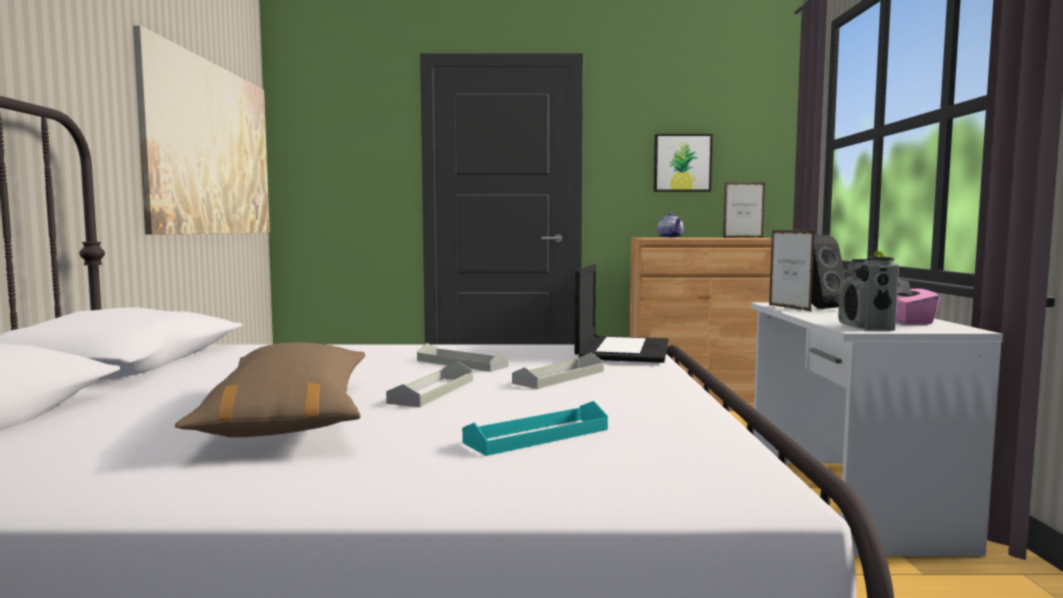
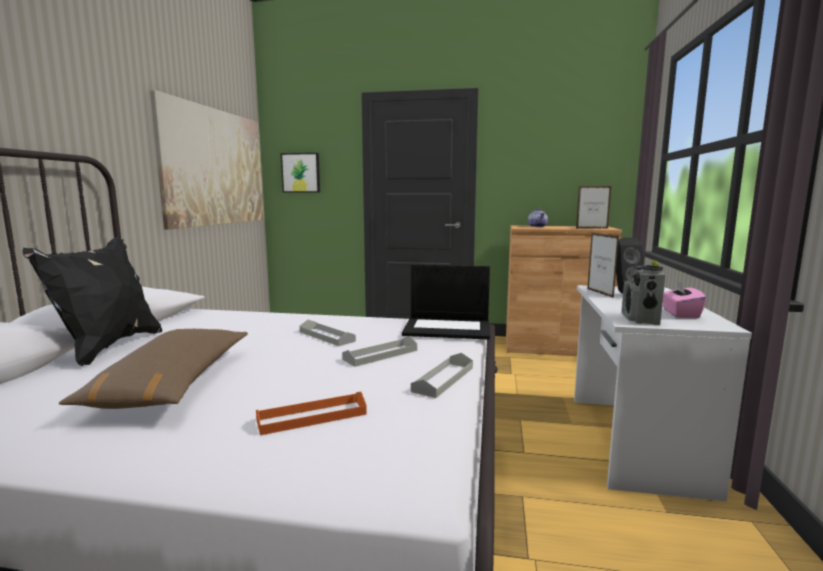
camera: 10 degrees right, 5 degrees up
grey tray [386,362,473,407] -> grey tray moved to [411,353,473,398]
turquoise tray [462,401,608,456] -> orange tray [256,392,367,435]
laptop [574,264,668,363] -> laptop turned 75 degrees clockwise [402,265,490,340]
picture [654,134,713,192] -> picture moved to [281,153,320,193]
none -> black pillow [23,236,162,366]

